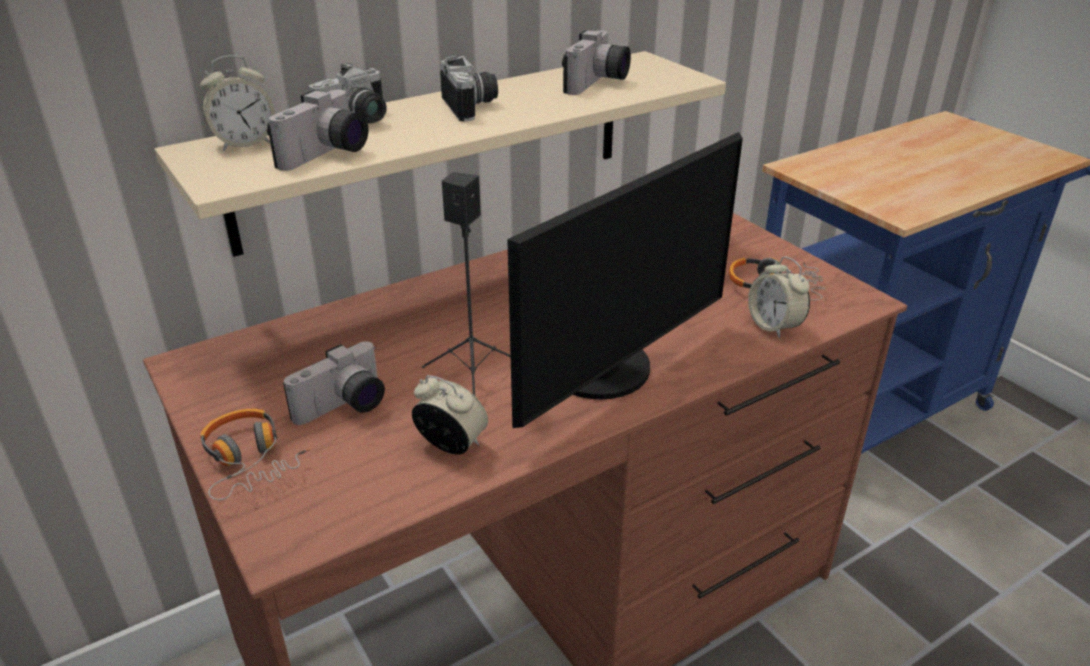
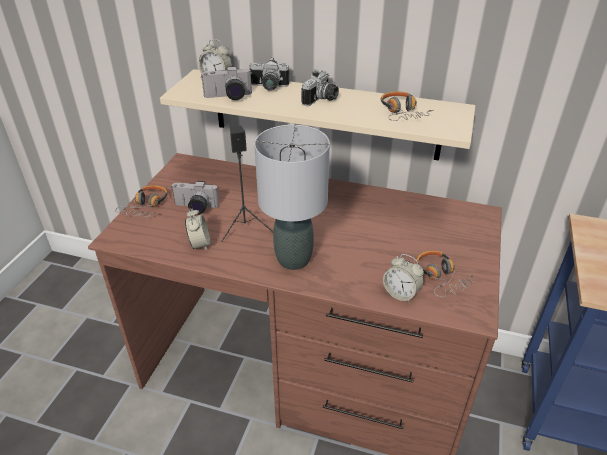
camera: 50 degrees right, 5 degrees up
monitor [507,132,743,428] -> grey table lamp [254,125,330,270]
camera [562,30,631,95] -> headphones [381,92,434,121]
alarm clock [748,256,810,338] -> alarm clock turned 75 degrees counterclockwise [383,254,424,303]

